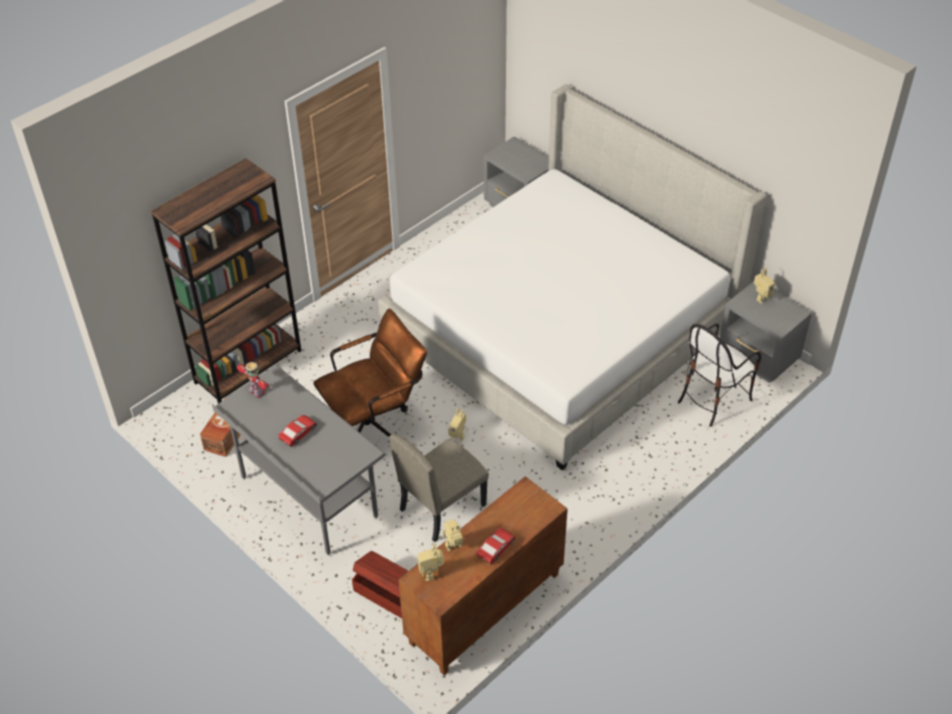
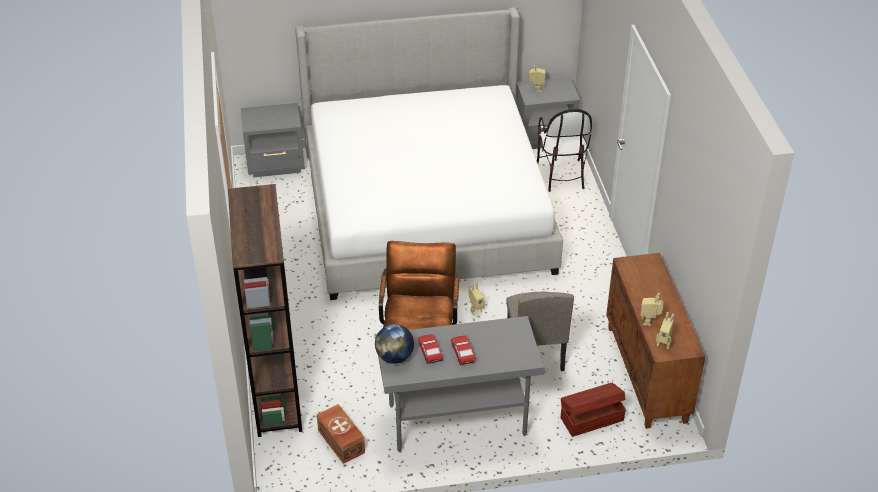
camera: 55 degrees left, 5 degrees down
toy robot [237,362,269,398] -> globe [375,324,414,364]
toy car [477,528,515,565] -> toy car moved to [418,334,443,364]

